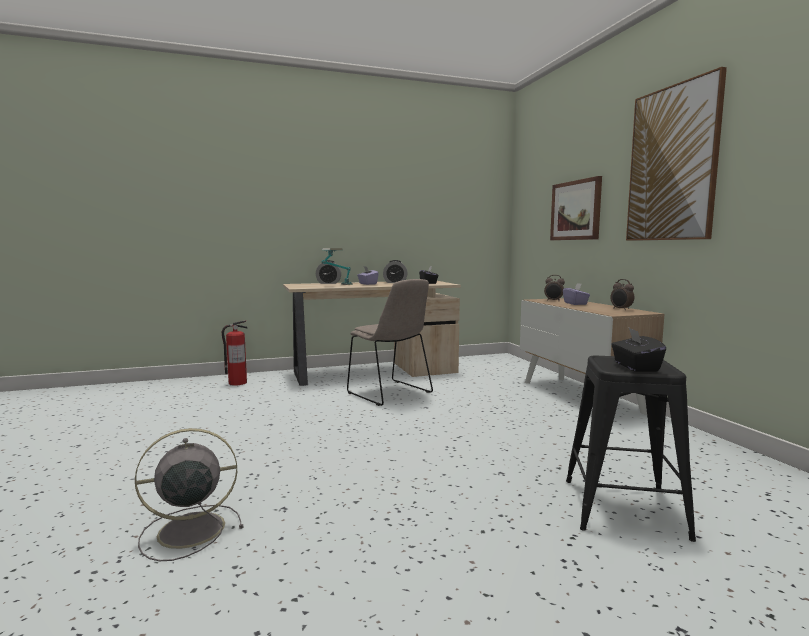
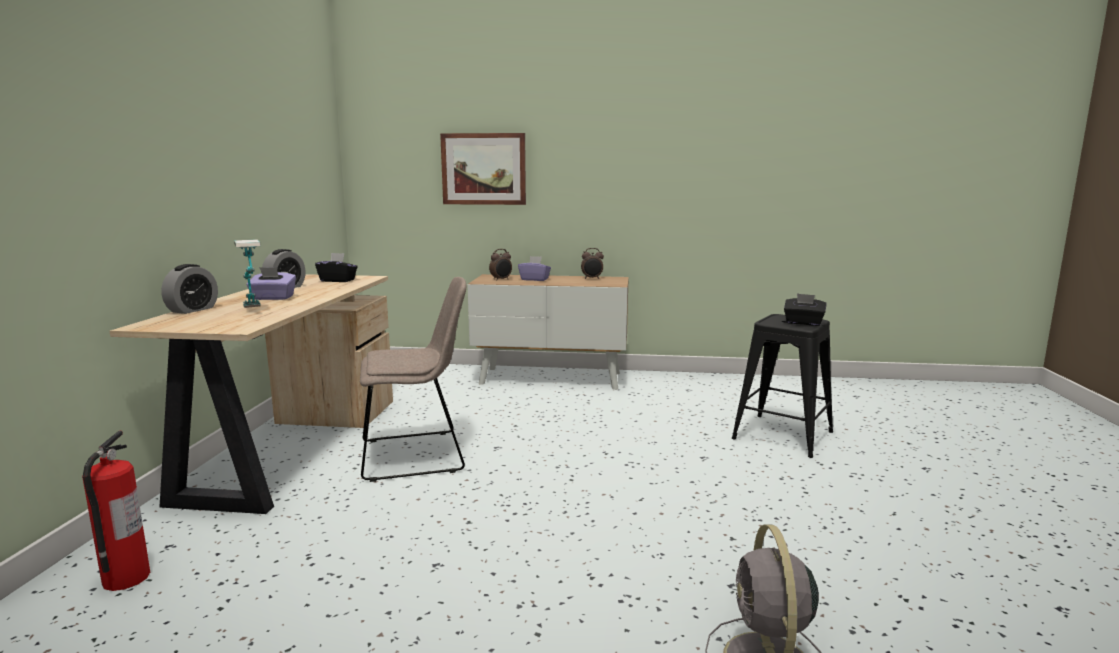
camera: 65 degrees left, 5 degrees up
picture [626,67,727,241] -> none

